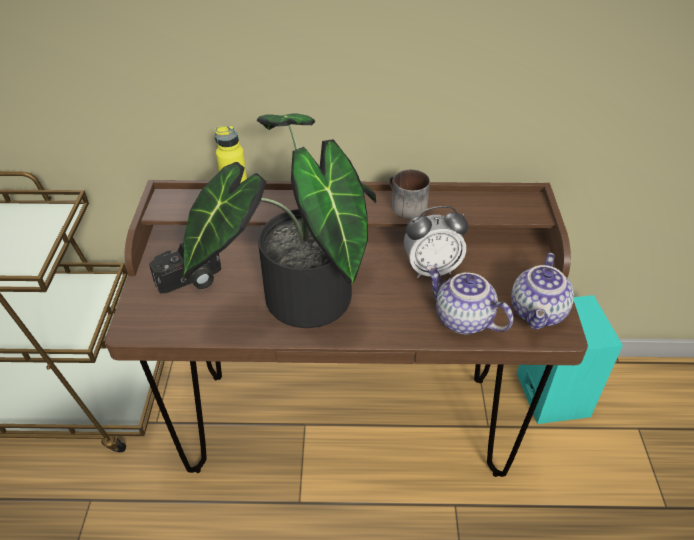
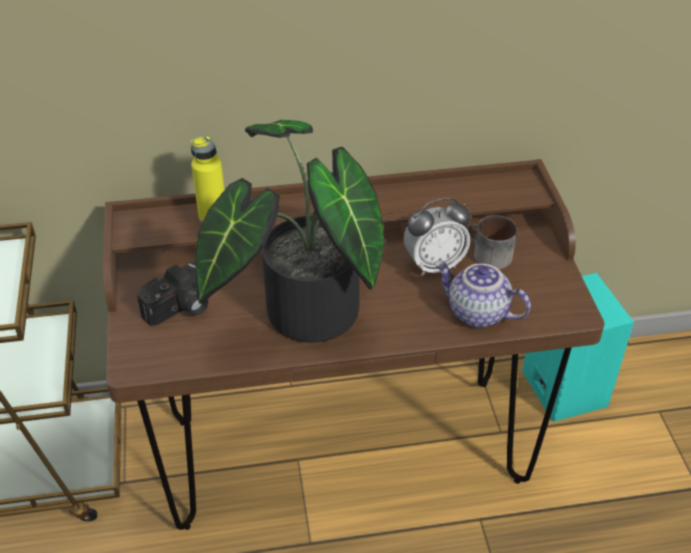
camera: 10 degrees left, 0 degrees up
mug [389,169,430,219] -> mug moved to [468,215,517,269]
teapot [511,253,574,329] -> none

